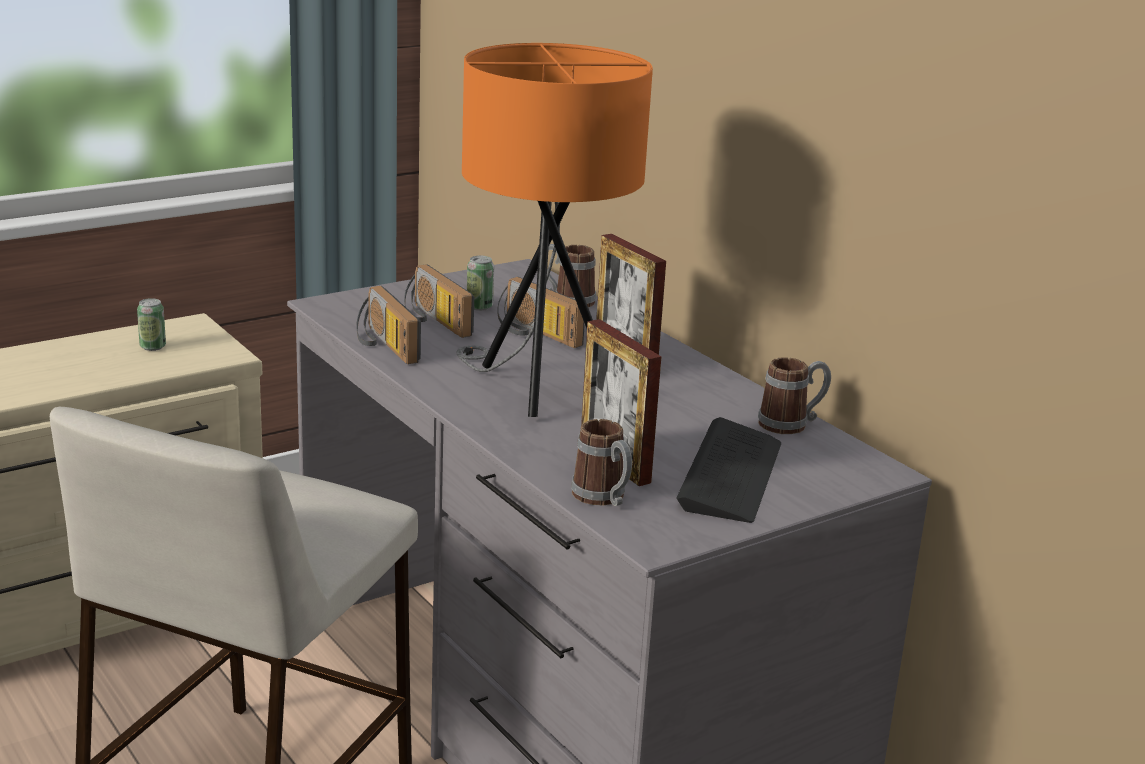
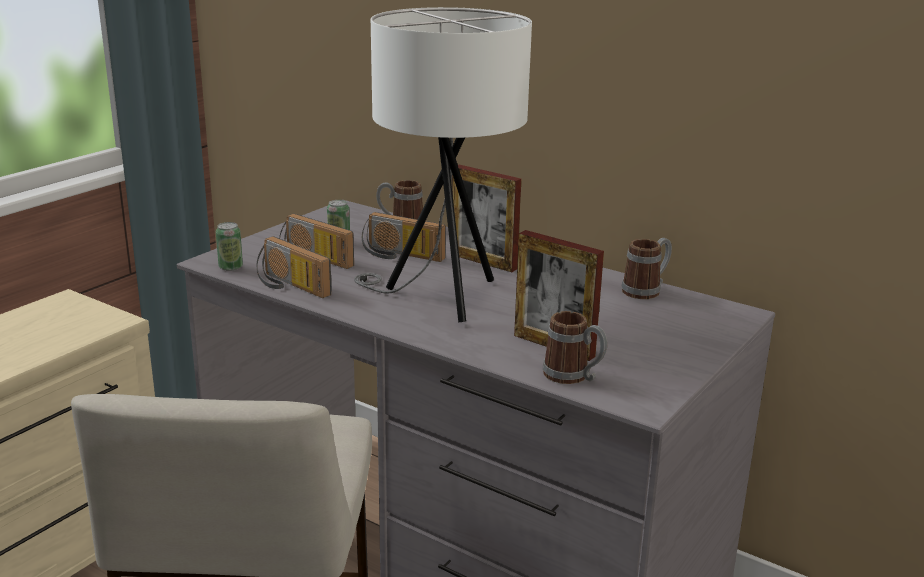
camera: 20 degrees left, 0 degrees up
can [137,298,166,351] -> can moved to [216,222,243,271]
orange table lamp [456,43,653,417] -> white table lamp [354,7,532,322]
keyboard [676,417,781,523] -> none

